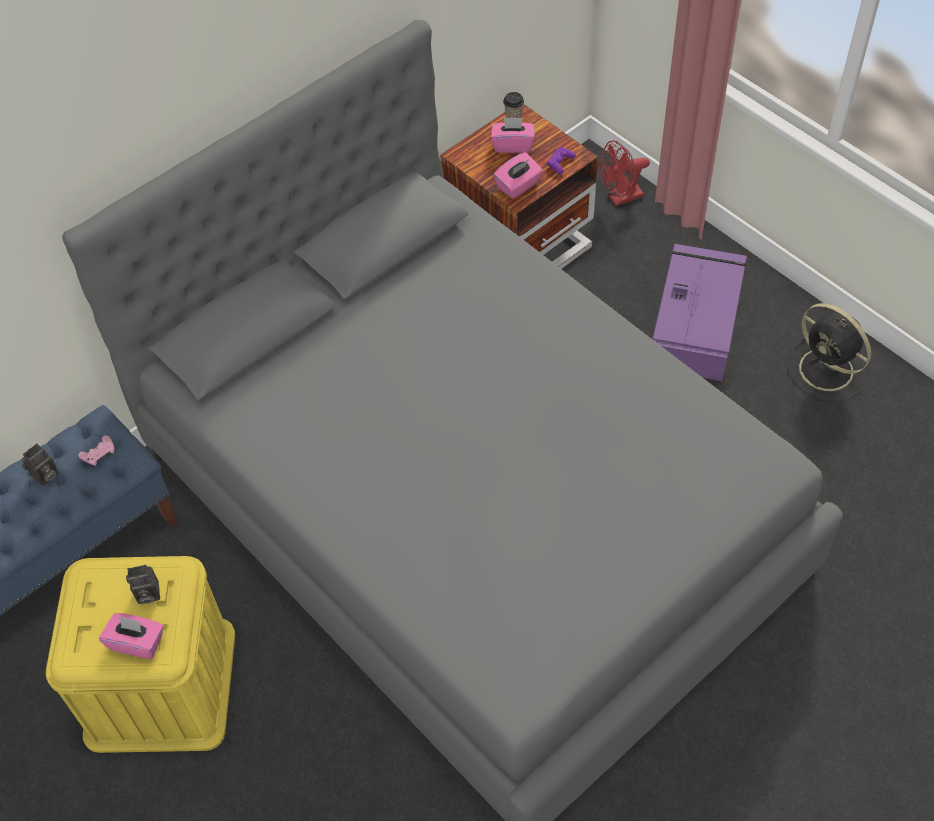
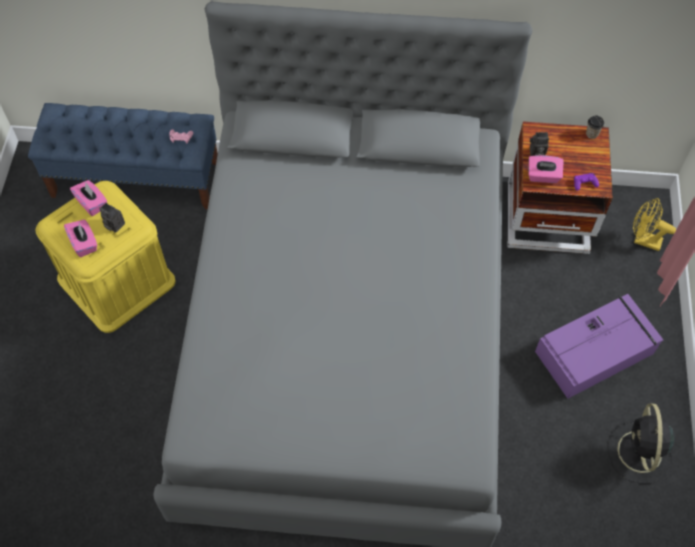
camera: 45 degrees right, 5 degrees up
camera [22,443,59,486] -> camera moved to [530,132,549,156]
pink tissue box [491,117,535,153] -> pink tissue box moved to [70,180,107,216]
red fan [599,140,650,206] -> yellow fan [633,198,676,251]

